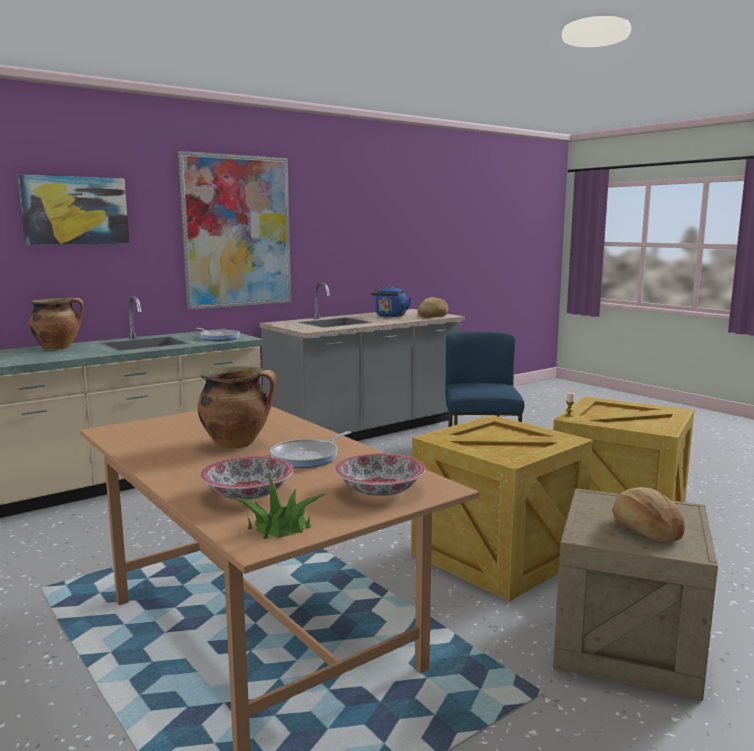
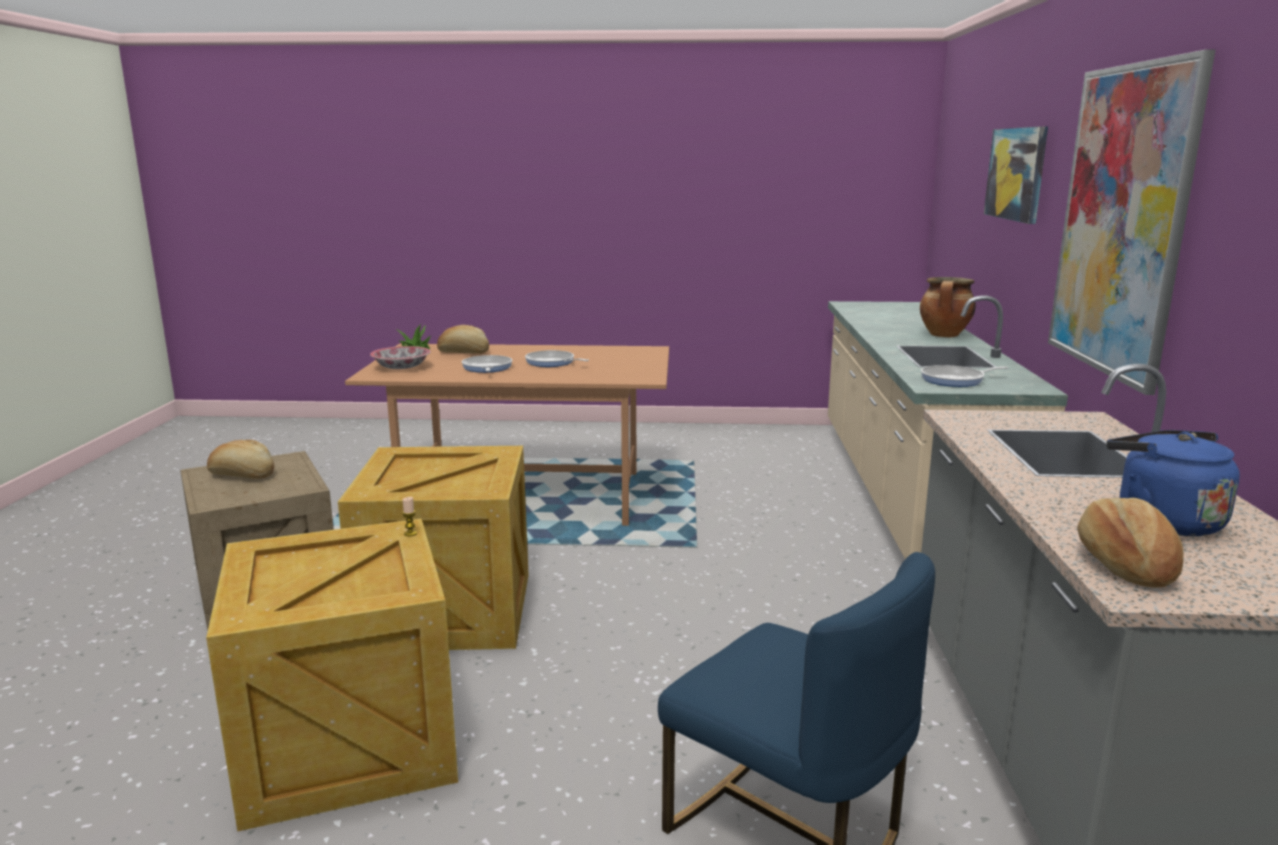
camera: 130 degrees right, 5 degrees up
cooking pot [197,366,277,449] -> frying pan [525,350,589,367]
bowl [200,456,293,500] -> bread [437,325,489,354]

